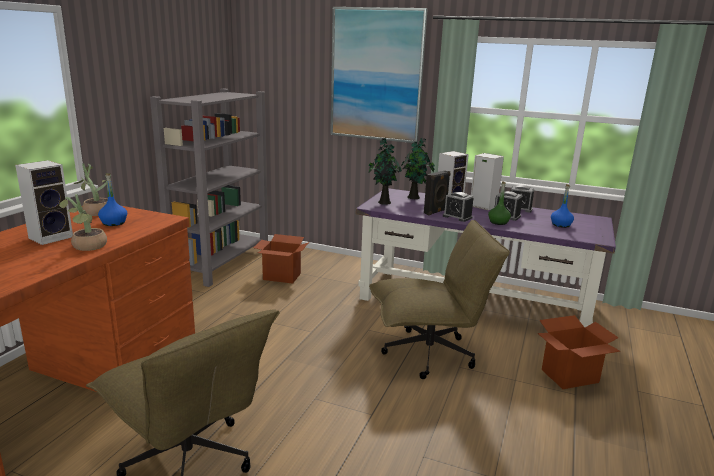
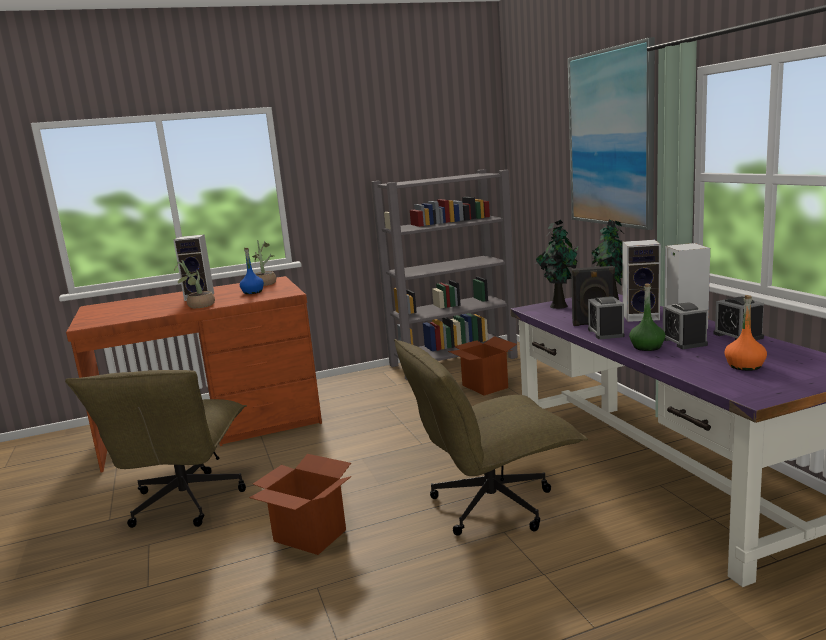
camera: 50 degrees right, 5 degrees down
beige office chair [369,220,510,379] -> beige office chair turned 120 degrees clockwise [394,339,588,536]
cardboard box [537,315,620,389] -> cardboard box moved to [249,454,352,555]
blue bottle [551,184,574,228] -> orange bottle [725,295,767,371]

